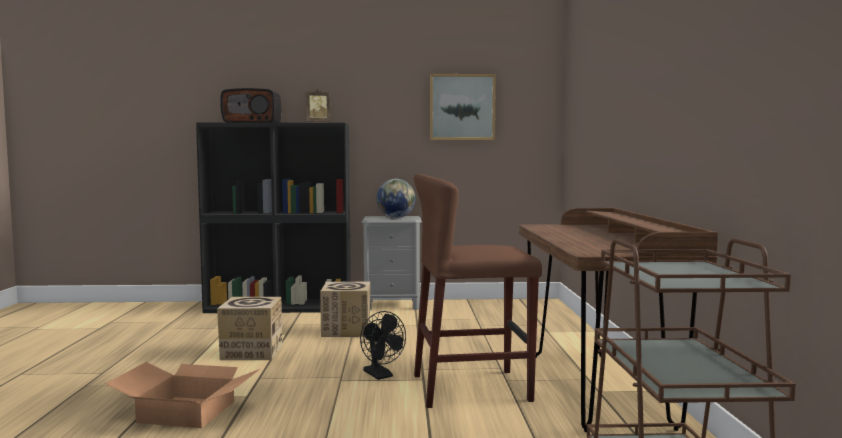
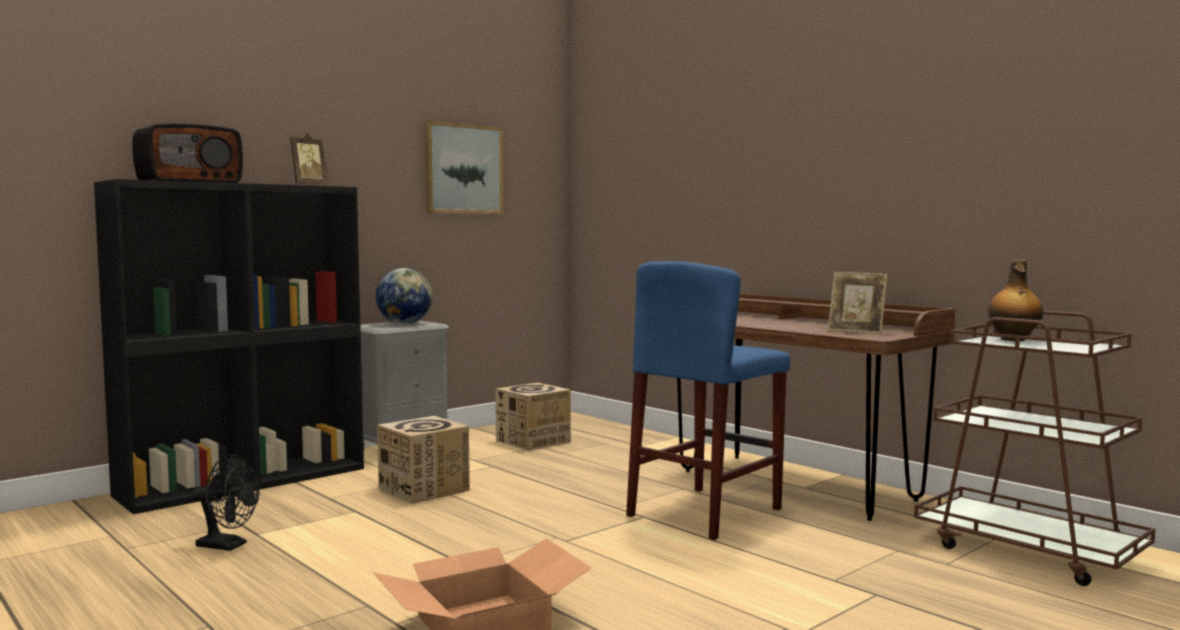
camera: 40 degrees left, 0 degrees up
cardboard box [217,297,282,360] -> cardboard box moved to [495,383,571,451]
black fan [360,311,406,380] -> black fan moved to [192,455,260,551]
brown stool [414,174,542,408] -> blue stool [626,261,790,540]
none -> picture frame [828,272,887,334]
none -> bottle [988,260,1043,341]

